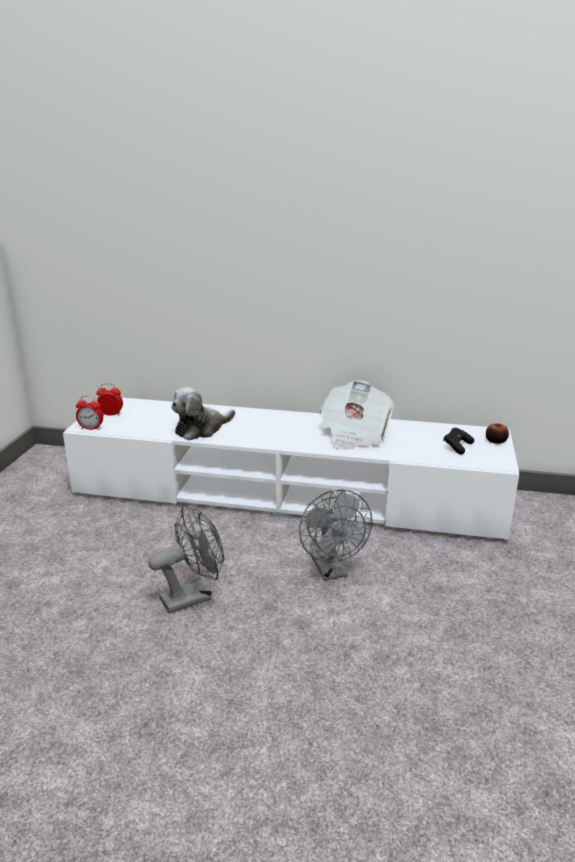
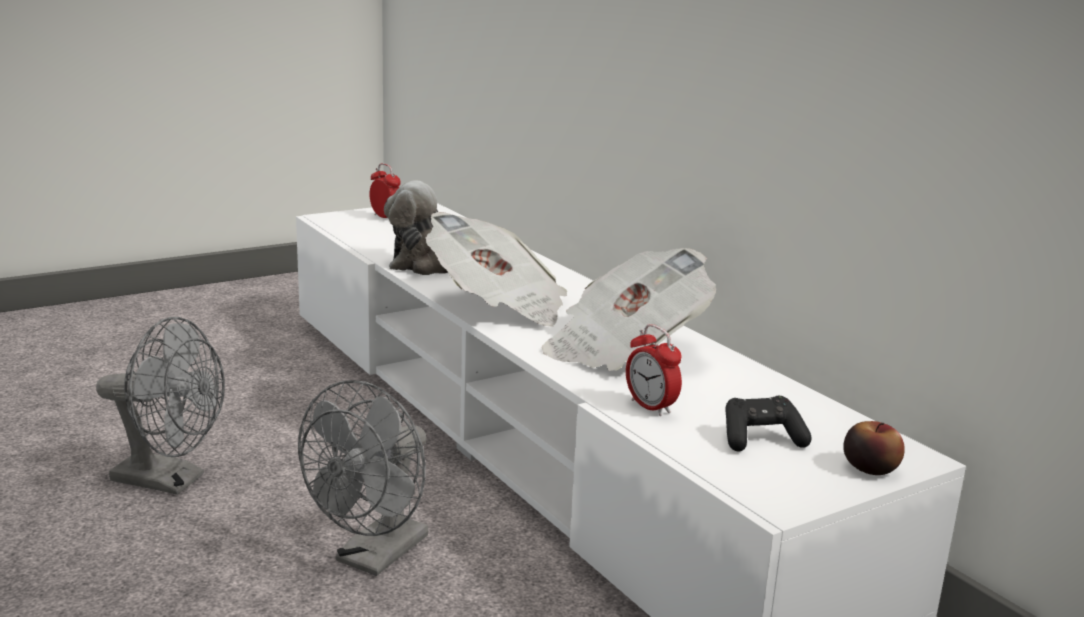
camera: 45 degrees right, 5 degrees down
alarm clock [76,396,103,430] -> alarm clock moved to [626,324,682,416]
none -> newspaper [426,212,567,327]

